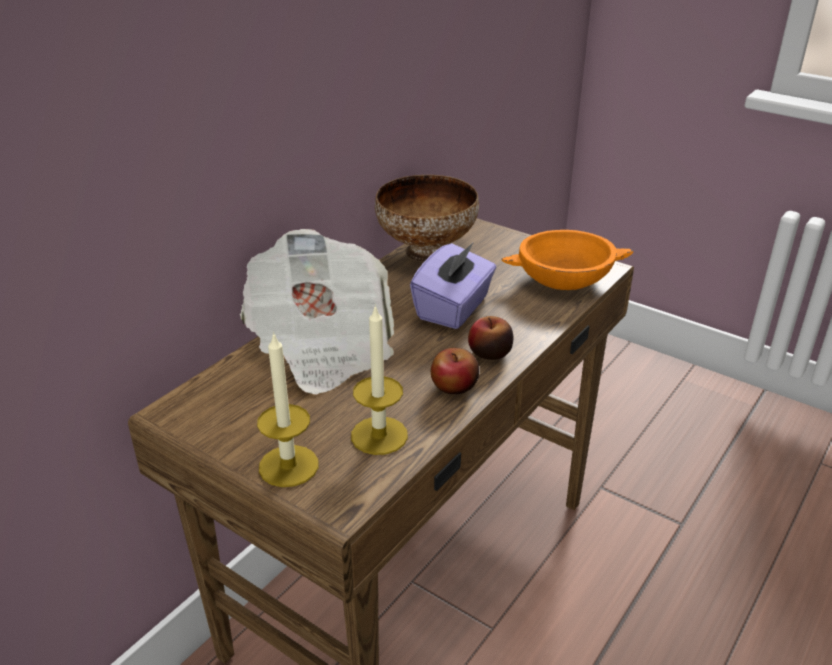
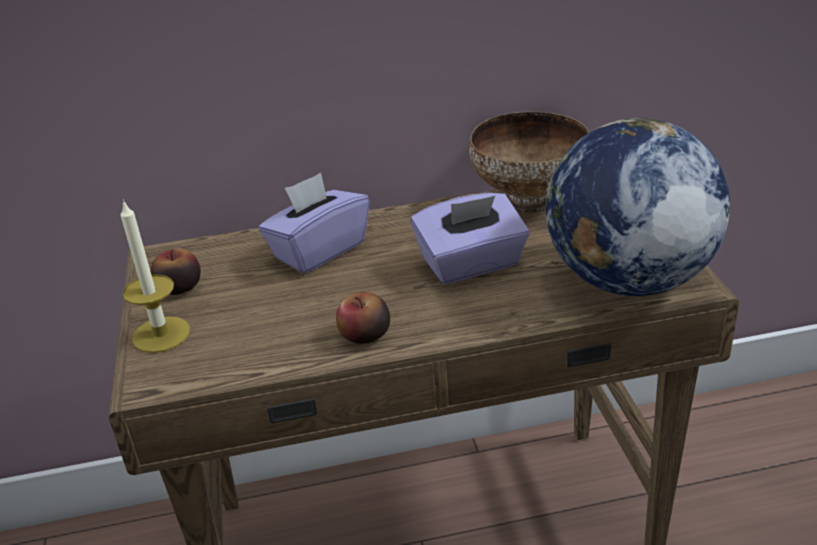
camera: 45 degrees right, 0 degrees up
newspaper [240,229,394,395] -> purple tissue box [258,173,370,274]
candle [351,304,408,455] -> none
apple [468,316,513,360] -> apple moved to [151,249,201,295]
orange bowl [501,230,633,290] -> globe [546,118,730,296]

